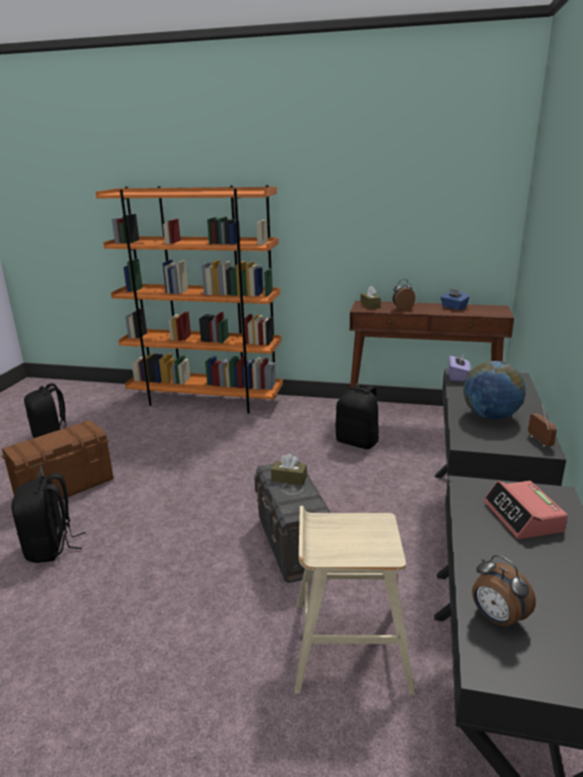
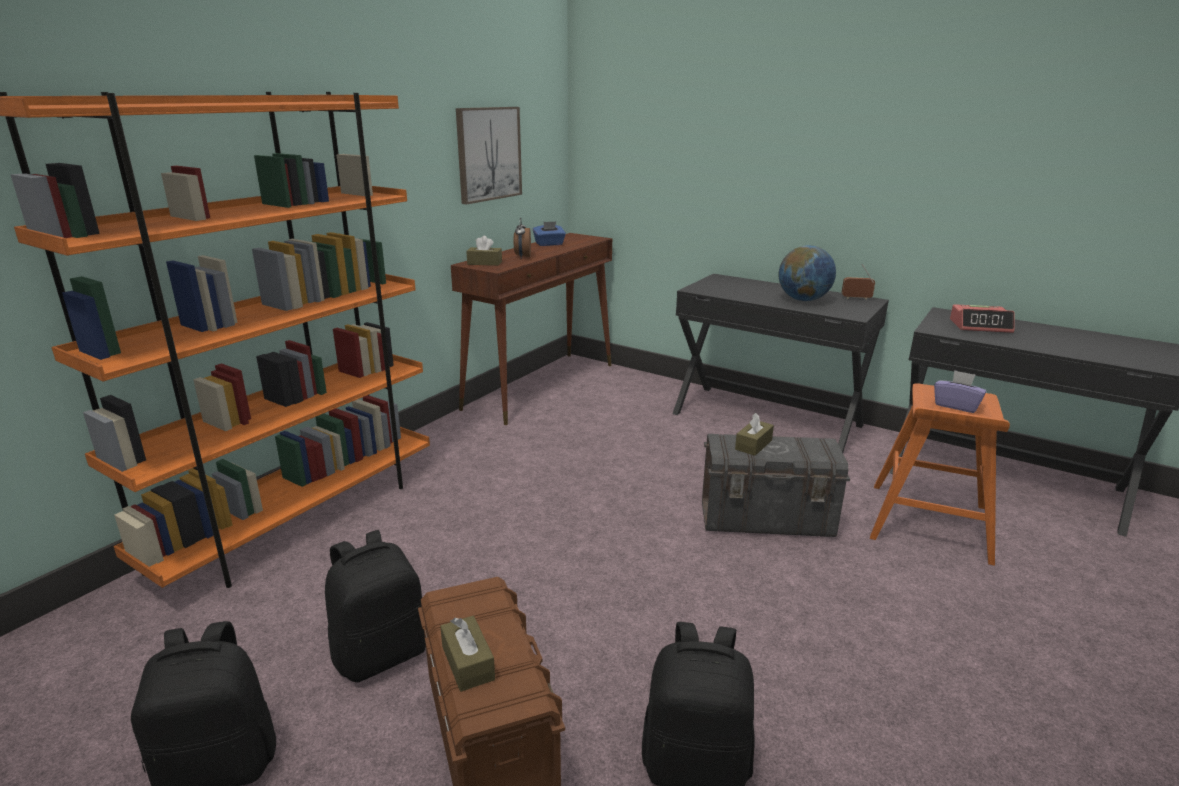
camera: 70 degrees left, 0 degrees up
beige stool [295,506,415,695] -> orange stool [870,383,1010,566]
black backpack [335,383,379,449] -> black backpack moved to [325,530,426,682]
purple tissue box [449,353,470,382] -> purple tissue box moved to [934,370,986,413]
alarm clock [472,555,536,629] -> none
none -> brown tissue box [440,616,495,692]
none -> picture [456,107,522,205]

